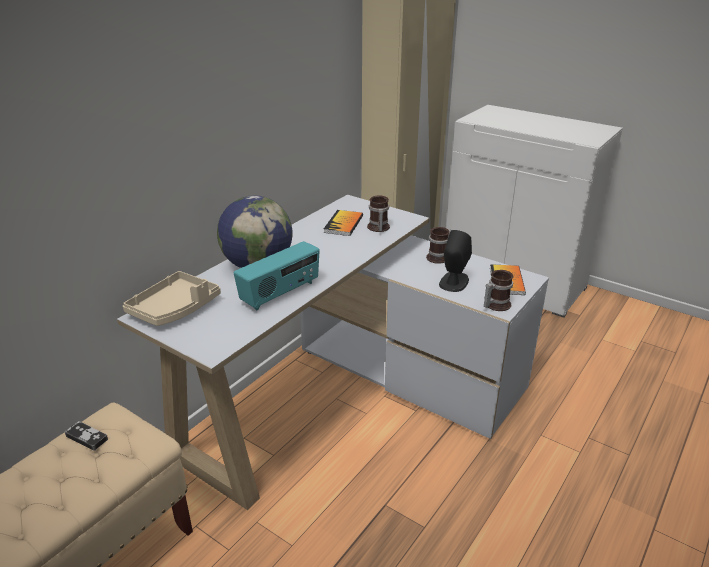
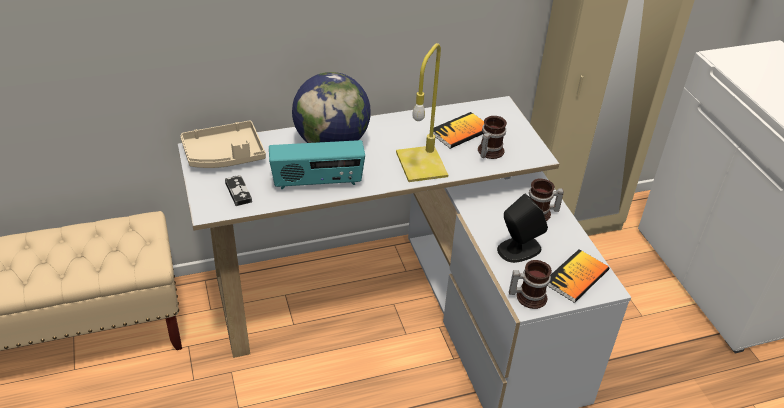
camera: 35 degrees right, 10 degrees up
game controller [64,421,108,451] -> game controller moved to [225,175,252,206]
none -> yellow table lamp [396,43,448,182]

